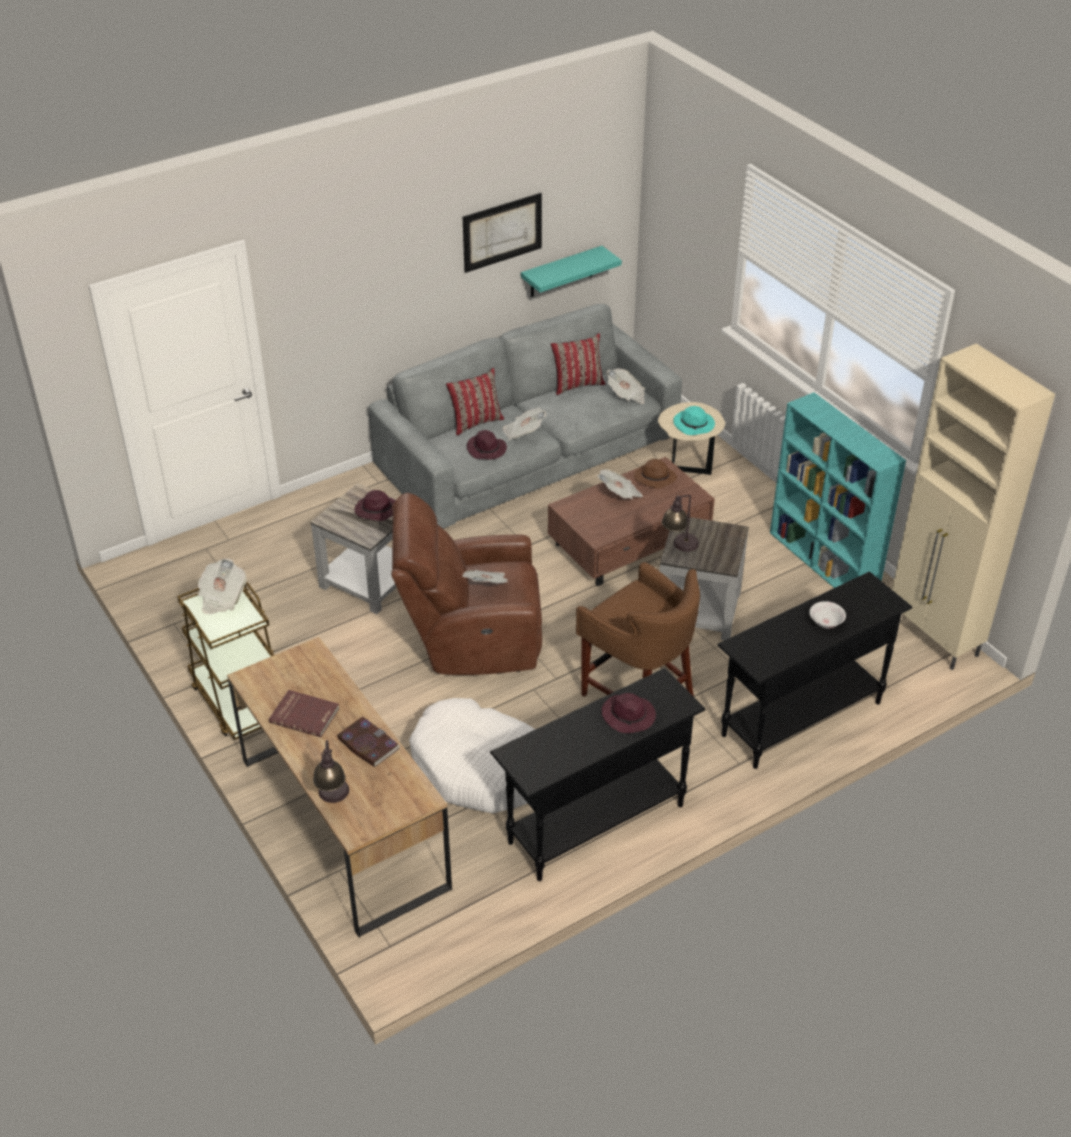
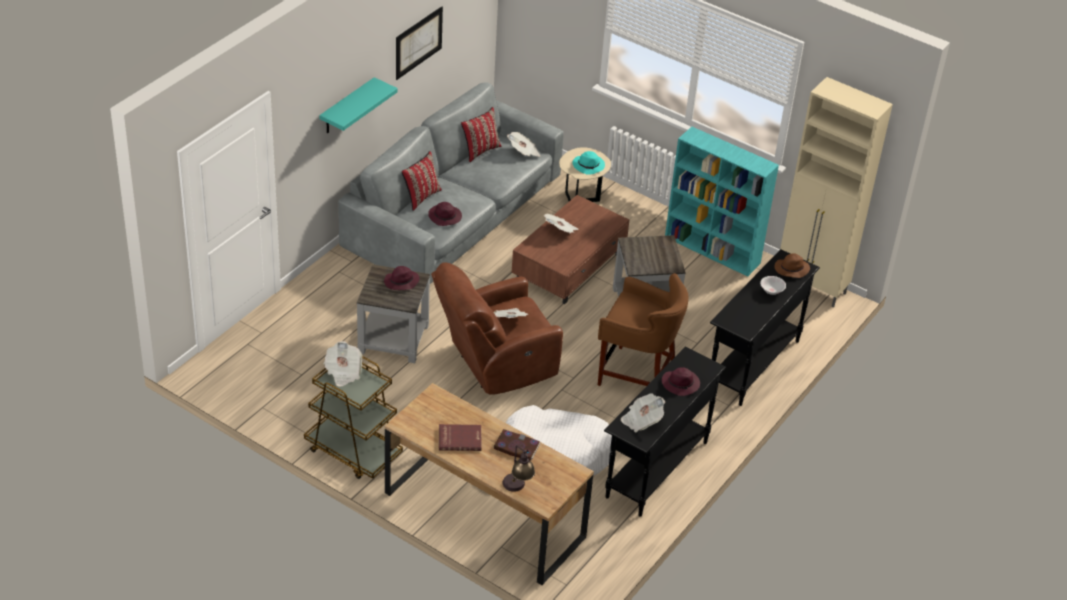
camera: 25 degrees left, 0 degrees up
newspaper [503,407,546,440] -> newspaper moved to [621,394,665,432]
turquoise shelf [521,246,622,297] -> turquoise shelf moved to [319,77,398,133]
brown hat [634,459,677,489] -> brown hat moved to [774,253,810,278]
table lamp [662,495,699,552] -> none

